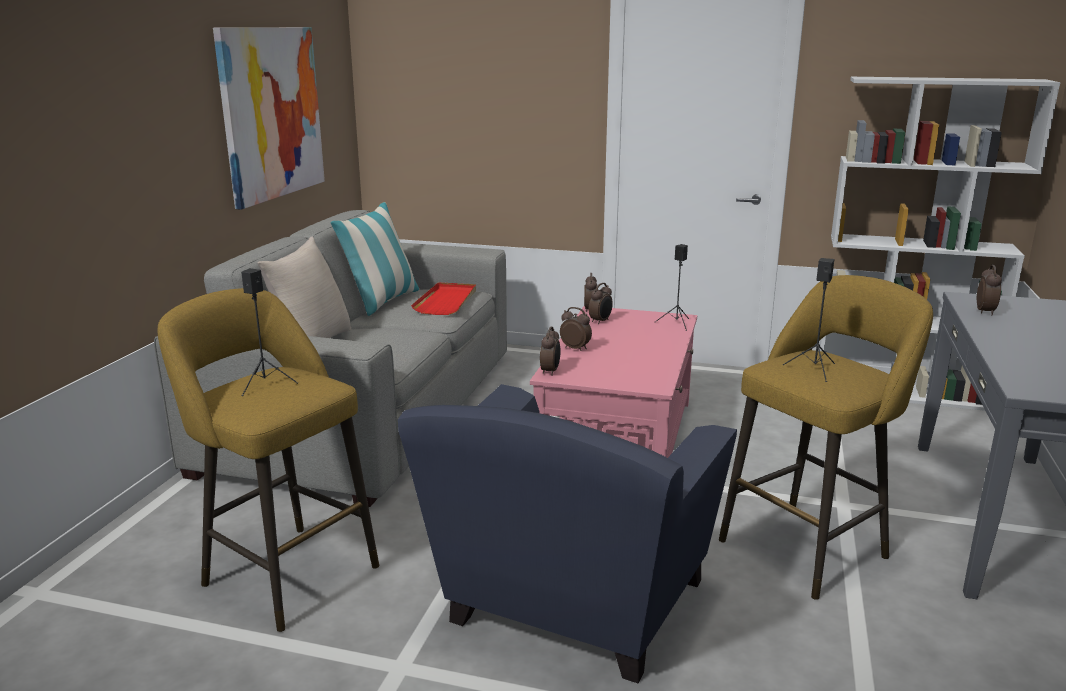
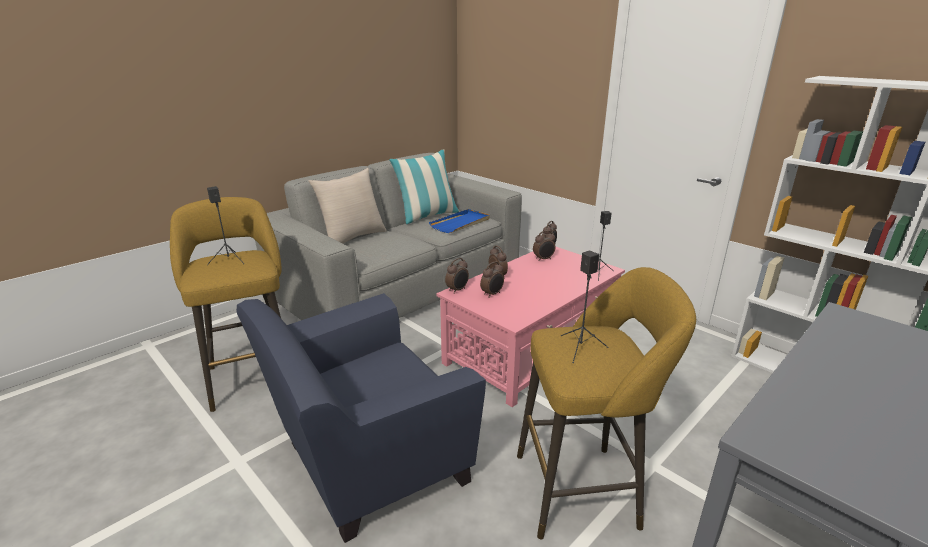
camera: 30 degrees right, 5 degrees up
picture [213,27,325,210] -> none
red tray [411,282,476,315] -> blue tray [429,209,490,233]
alarm clock [977,265,1002,316] -> alarm clock moved to [480,262,504,298]

